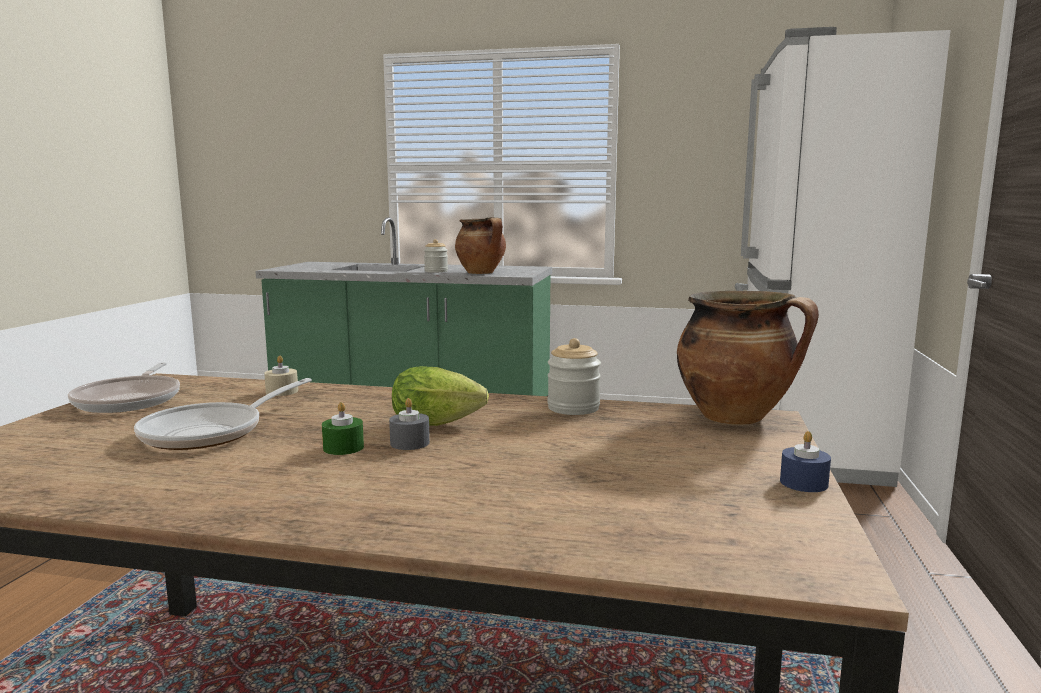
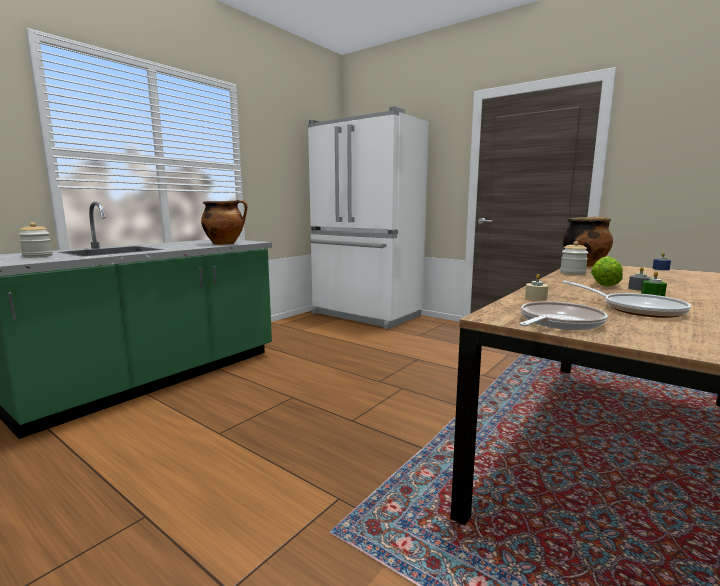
camera: 65 degrees left, 0 degrees up
frying pan [68,362,180,413] -> frying pan turned 60 degrees counterclockwise [519,301,608,330]
jar [424,239,448,272] -> jar moved to [18,222,53,258]

